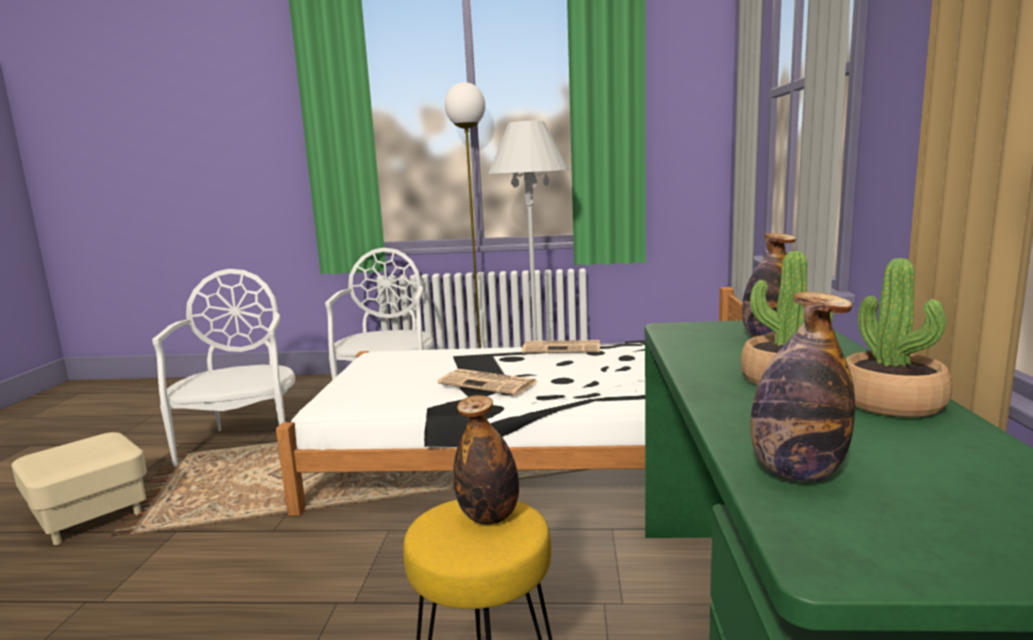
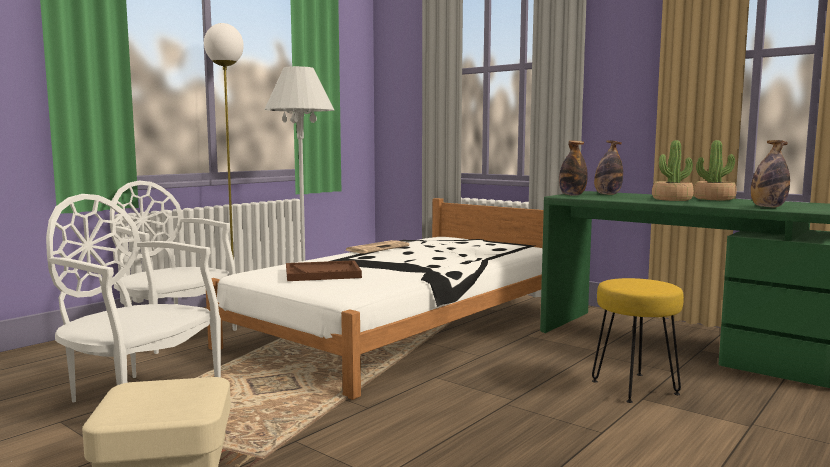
camera: 55 degrees left, 5 degrees down
newspaper [438,369,537,395] -> none
bottle [453,395,519,525] -> bottle moved to [559,140,588,196]
none -> brown tray [286,260,362,281]

